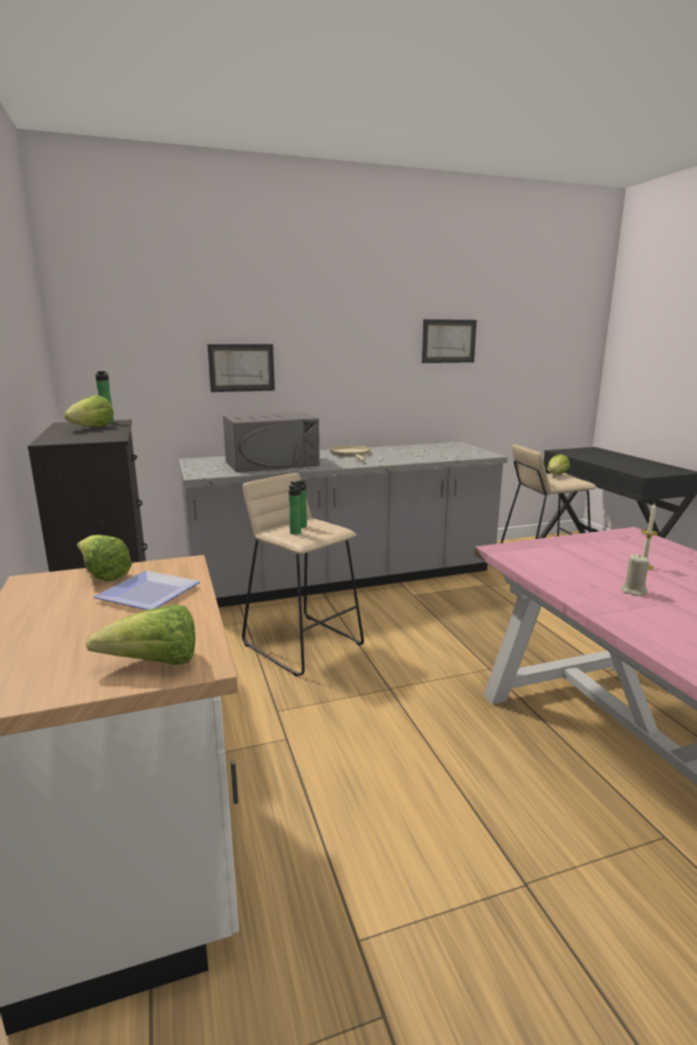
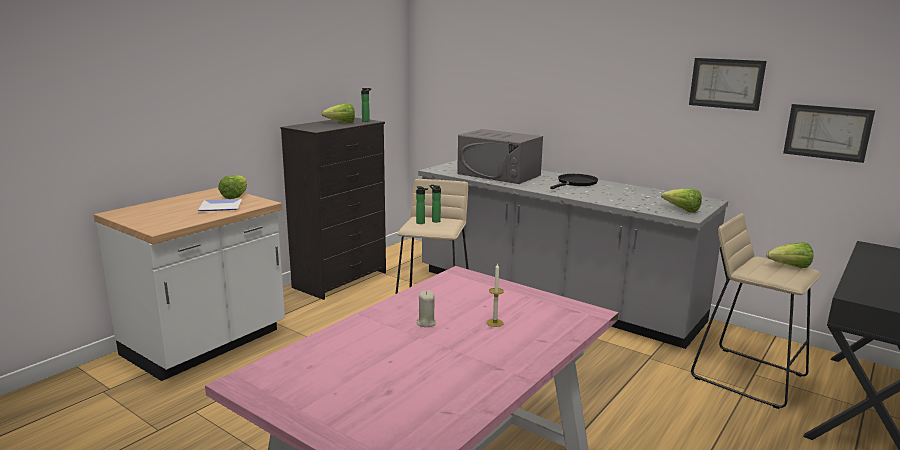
camera: 55 degrees right, 0 degrees up
lettuce [86,605,195,665] -> lettuce moved to [661,189,702,213]
picture [207,344,275,392] -> picture moved to [783,104,875,163]
beige frying pan [329,445,370,461] -> black frying pan [550,174,598,189]

